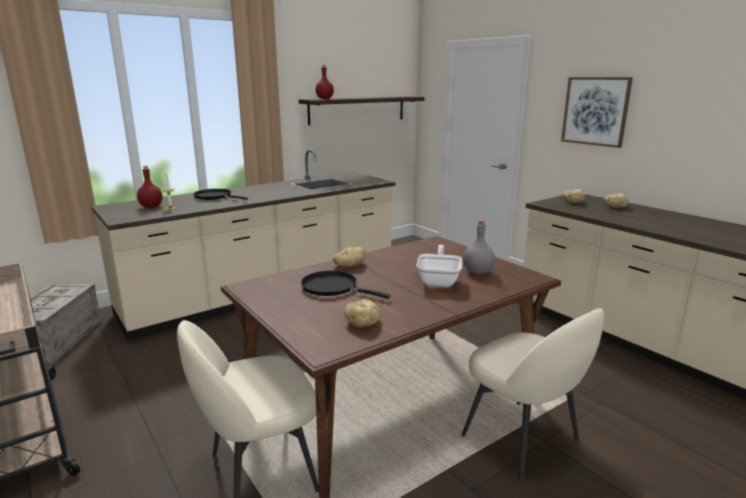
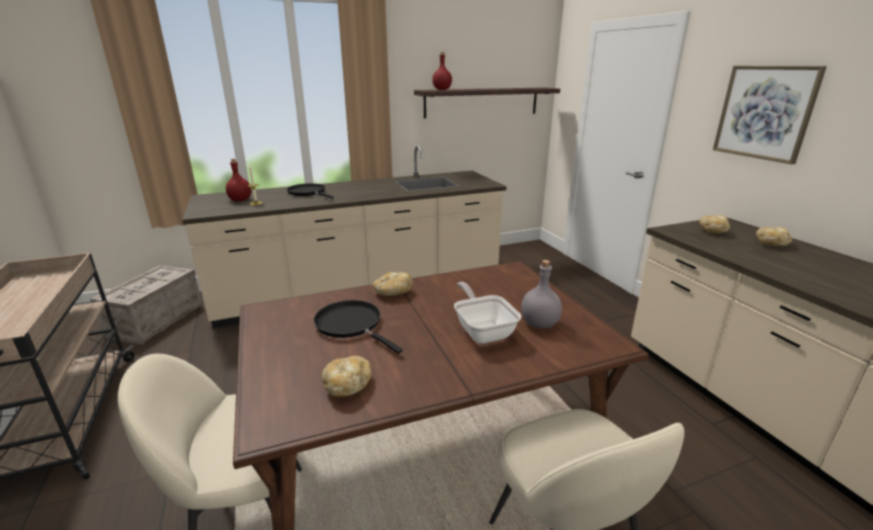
camera: 15 degrees right, 5 degrees up
frying pan [417,245,462,287] -> frying pan turned 45 degrees counterclockwise [454,282,521,344]

